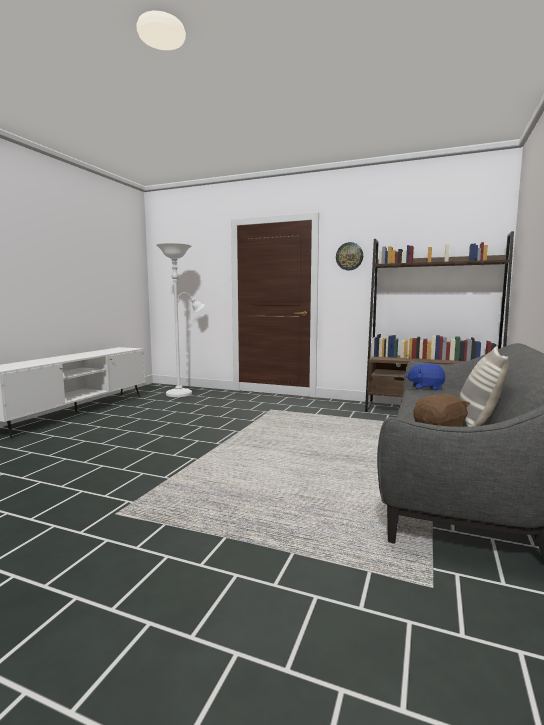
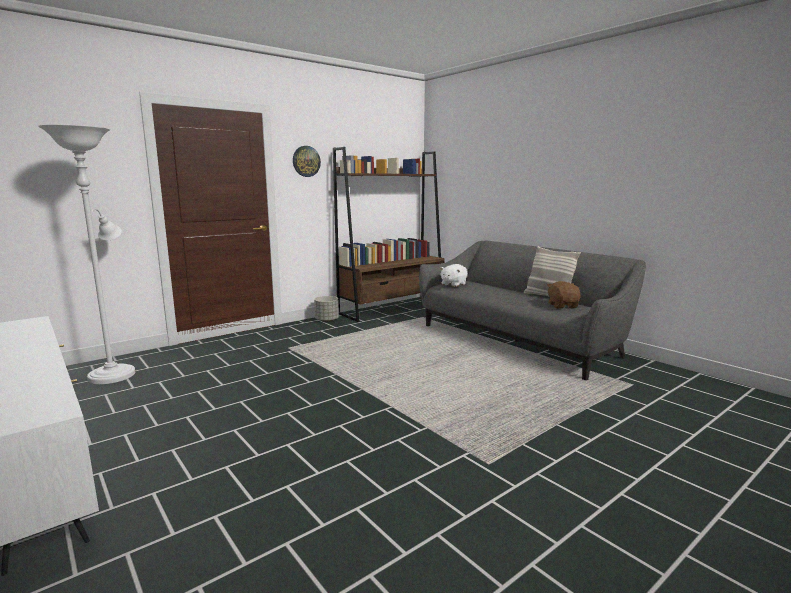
camera: 60 degrees left, 5 degrees up
blue plush toy [406,363,445,390] -> white plush toy [440,264,467,287]
none -> grey planter [314,296,339,322]

